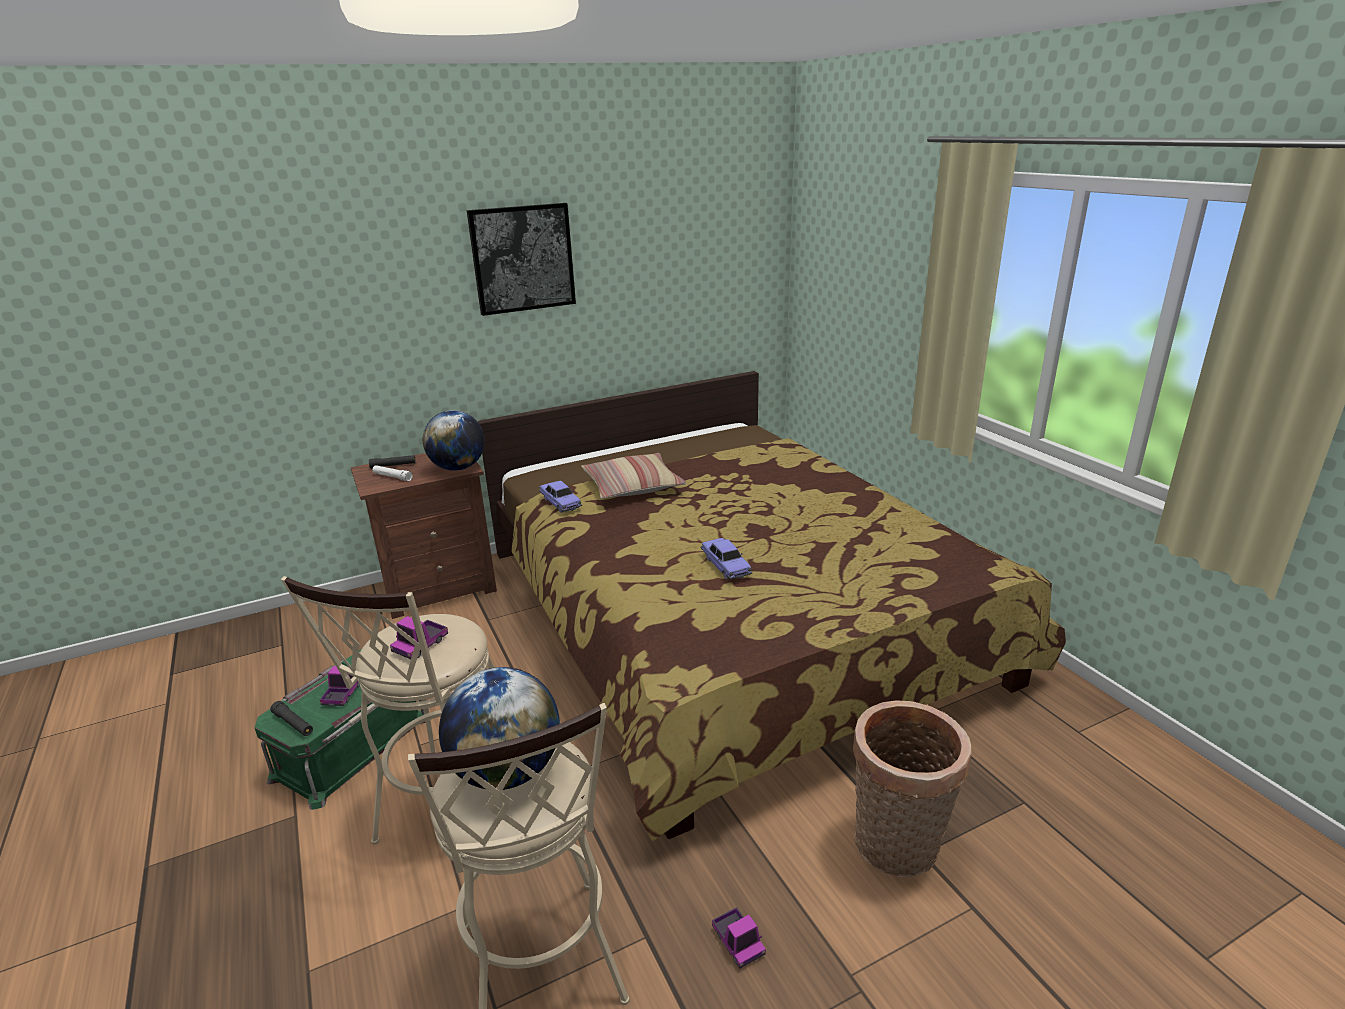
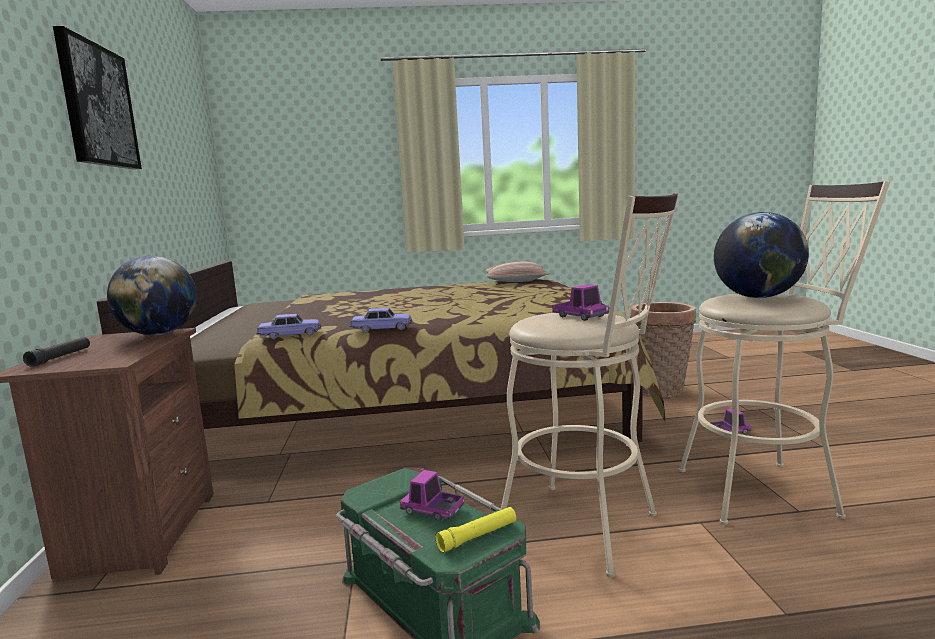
camera: 70 degrees left, 15 degrees down
black flashlight [270,701,313,736] -> yellow flashlight [435,507,516,553]
white flashlight [373,465,413,481] -> none
pillow [581,453,686,499] -> pillow moved to [485,261,550,282]
toy car [700,538,752,580] -> toy car moved to [350,308,412,332]

